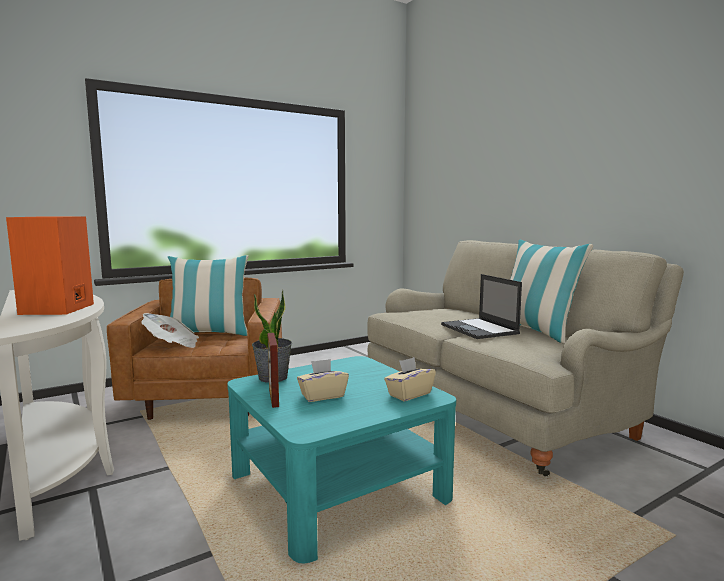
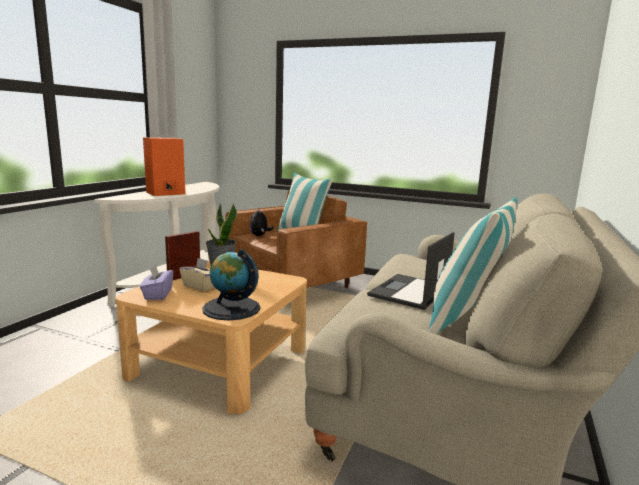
camera: 55 degrees right, 5 degrees up
newspaper [141,313,199,348] -> plush toy [250,207,273,236]
turquoise coffee table [227,356,456,563] -> beige coffee table [116,261,307,414]
beige tissue box [384,357,436,401] -> globe [202,249,261,320]
none -> purple tissue box [140,264,173,300]

